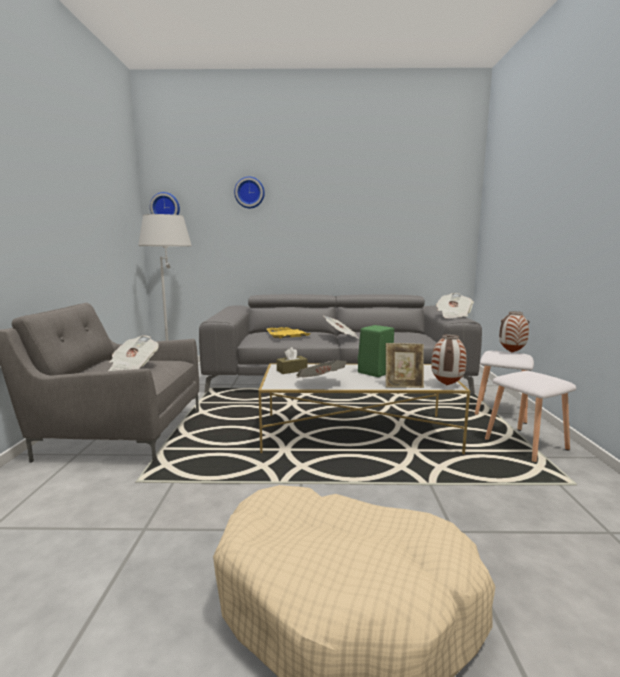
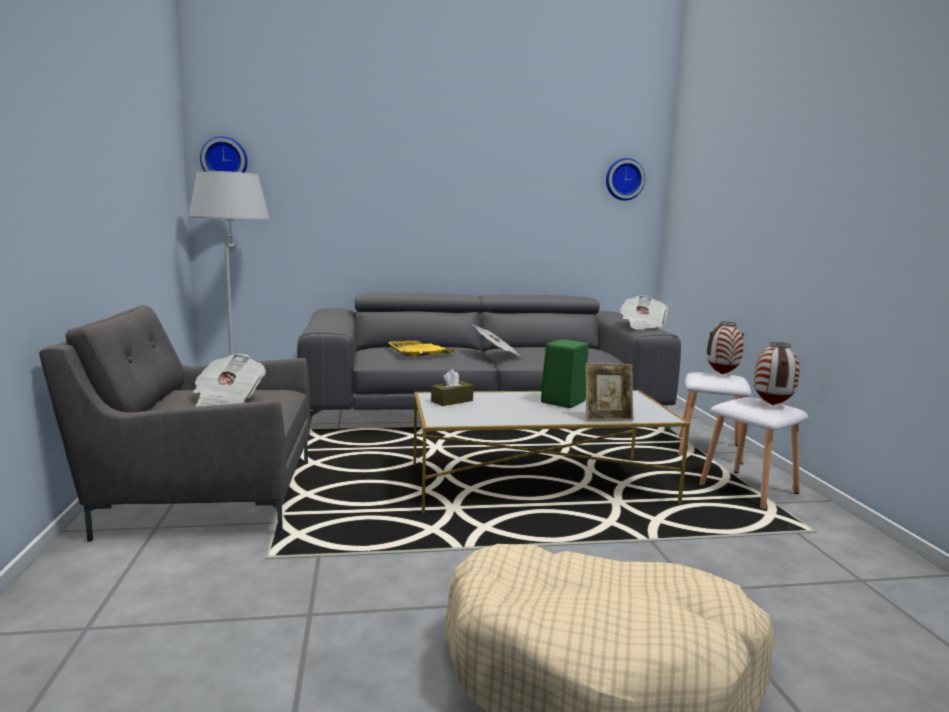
camera: 10 degrees left, 0 degrees up
wall clock [234,177,265,208] -> wall clock moved to [606,158,645,201]
newspaper [296,360,347,378] -> none
vase [431,334,467,385] -> vase moved to [754,342,800,405]

